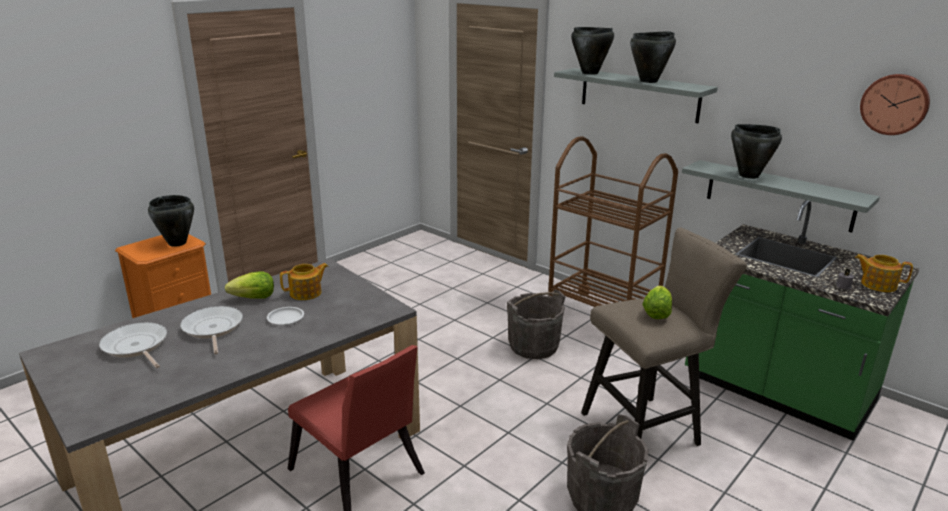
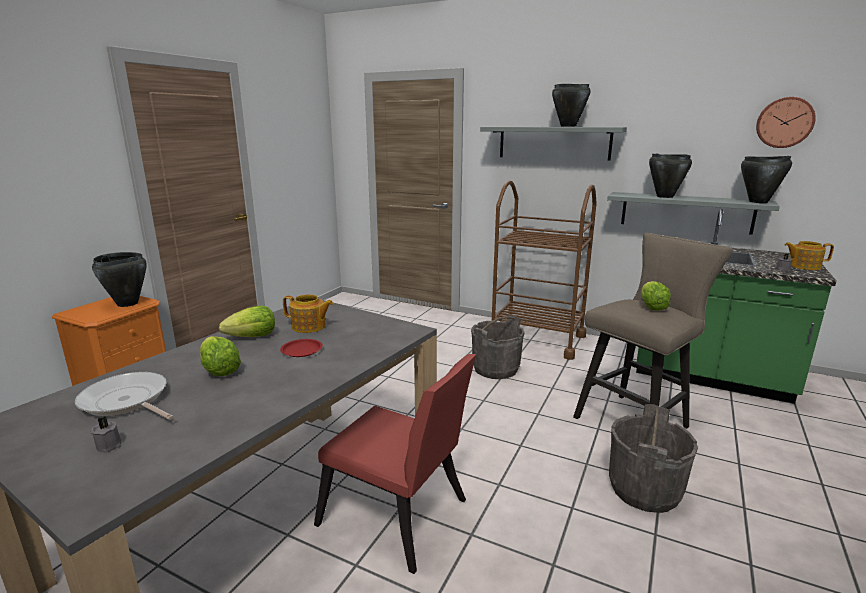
camera: 15 degrees left, 5 degrees down
frying pan [180,306,243,355] -> lettuce [200,336,241,376]
white plate [267,307,304,325] -> red plate [280,339,323,357]
teapot [280,263,328,300] -> teapot turned 60 degrees clockwise [283,294,333,333]
black cooking pot [571,27,614,75] -> black cooking pot moved to [741,156,792,203]
none -> grey candle [91,416,122,453]

